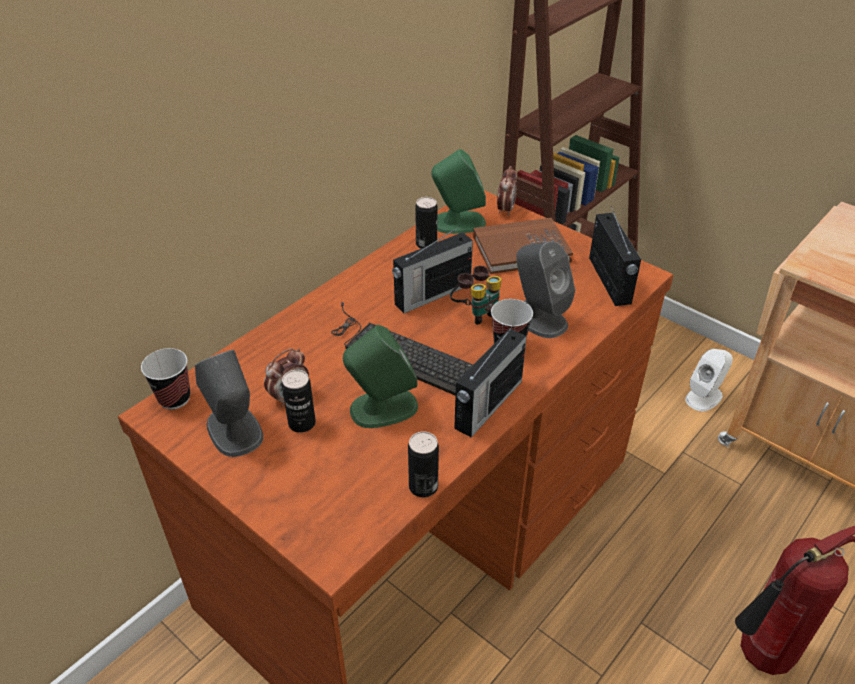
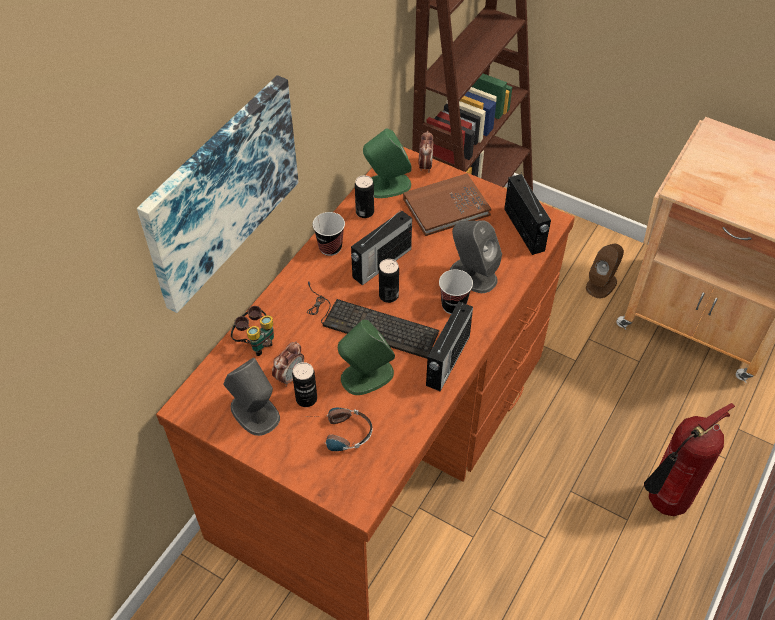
camera: 10 degrees left, 10 degrees up
cup [141,348,190,409] -> cup moved to [313,212,345,256]
can [408,431,439,497] -> can moved to [379,259,399,303]
binoculars [450,266,502,325] -> binoculars moved to [231,306,274,356]
white speaker [685,349,733,412] -> brown speaker [586,244,624,298]
none -> picture [137,75,298,313]
none -> headphones [305,408,373,451]

